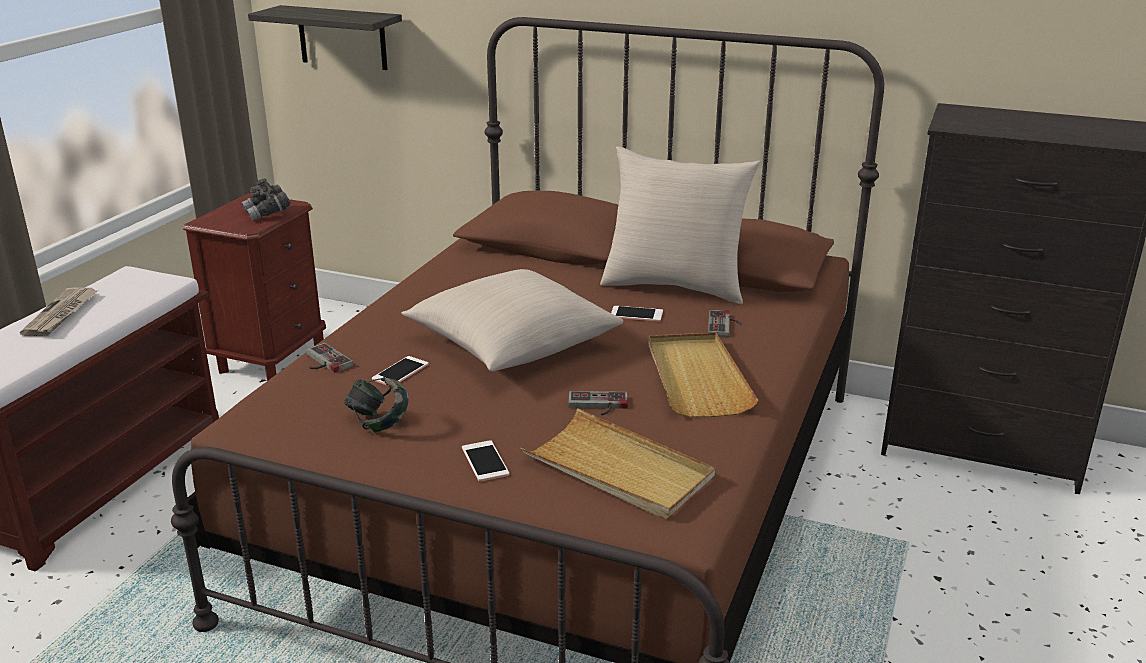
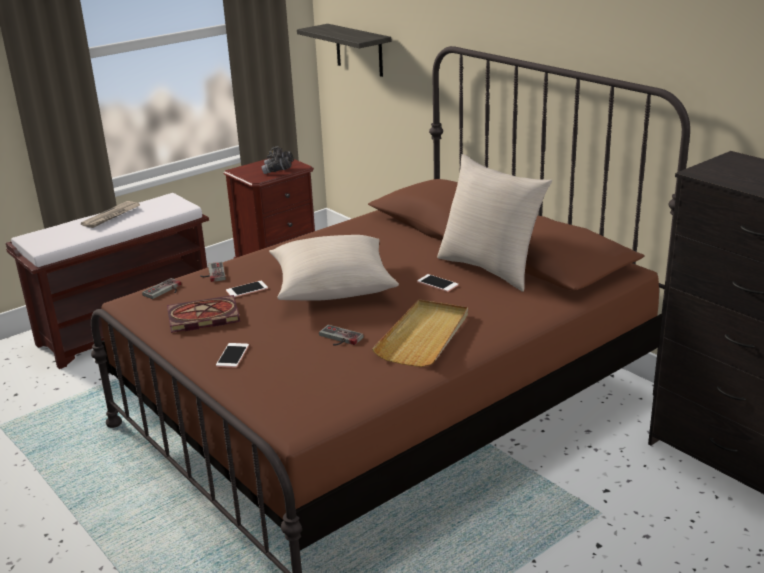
camera: 30 degrees right, 0 degrees up
headphones [344,375,409,432] -> book [167,295,240,333]
beige tray [520,408,715,519] -> none
game controller [708,310,742,338] -> game controller moved to [142,278,181,299]

